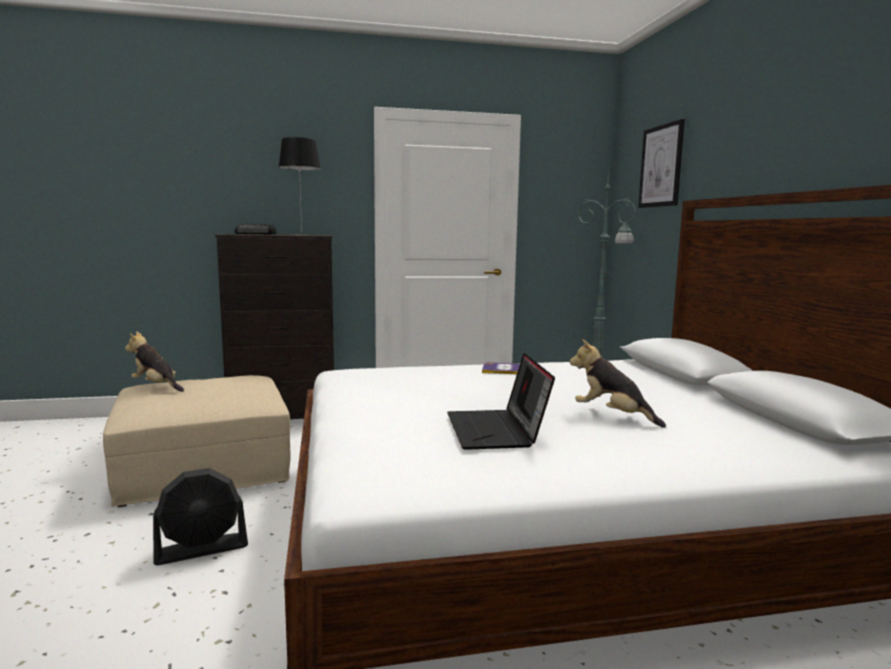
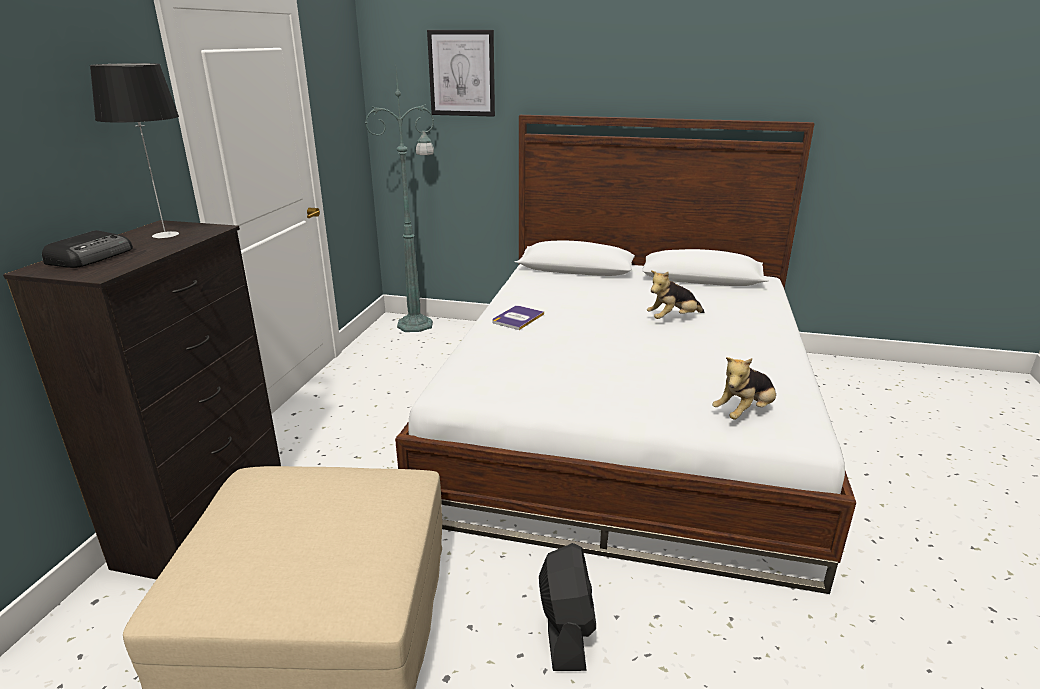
camera: 65 degrees left, 15 degrees up
plush toy [125,331,184,392] -> plush toy moved to [712,357,776,420]
laptop [447,353,555,450] -> none

